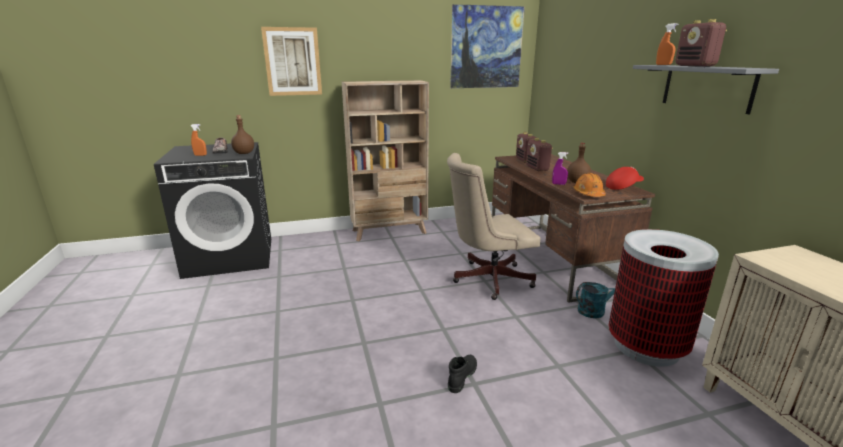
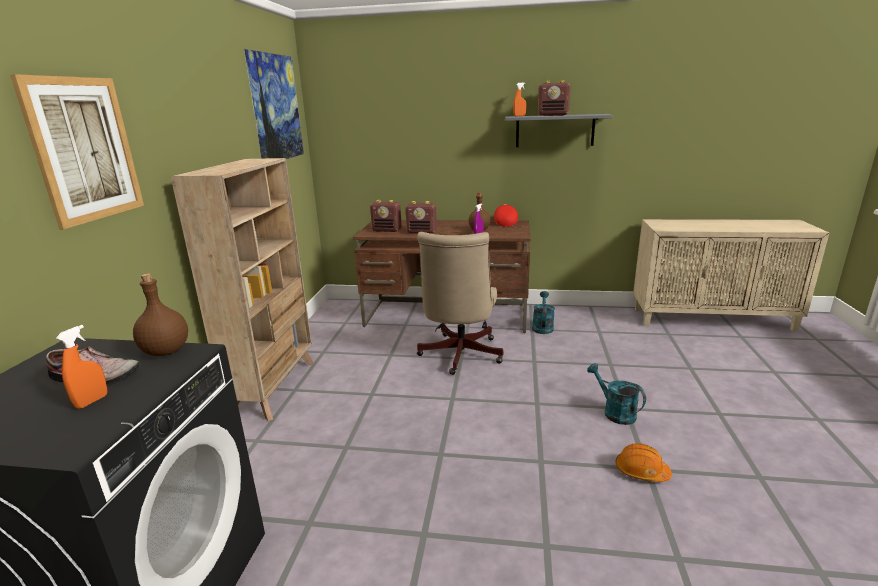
camera: 65 degrees left, 0 degrees up
black boot [448,355,477,393] -> turquoise watering can [587,363,646,425]
orange hard hat [574,173,606,197] -> orange hard hat moved to [615,443,672,482]
trash can [608,229,719,367] -> none

